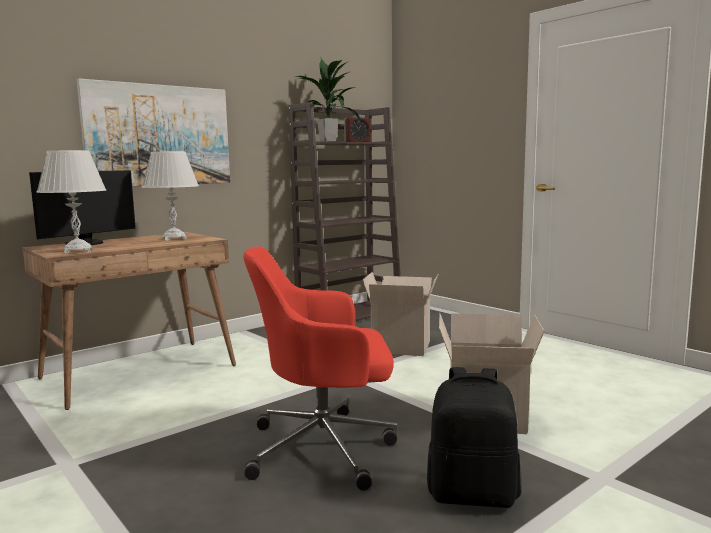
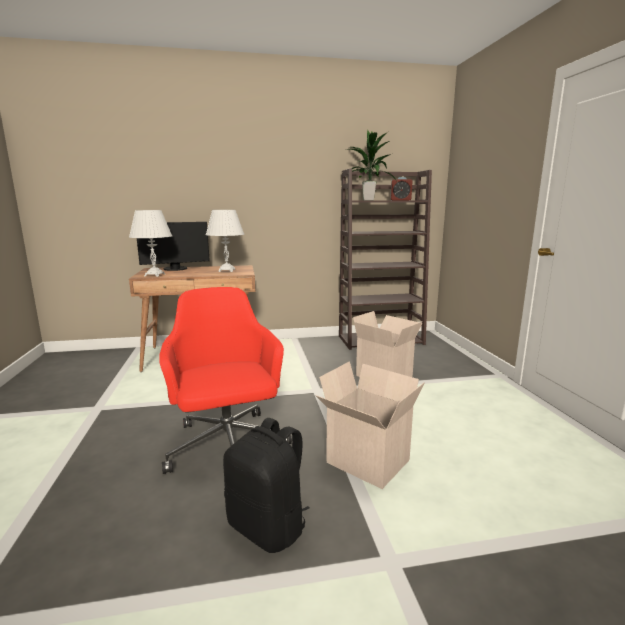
camera: 30 degrees right, 5 degrees up
picture [77,79,230,186] -> none
red office chair [243,246,397,491] -> red office chair turned 45 degrees clockwise [159,287,292,474]

